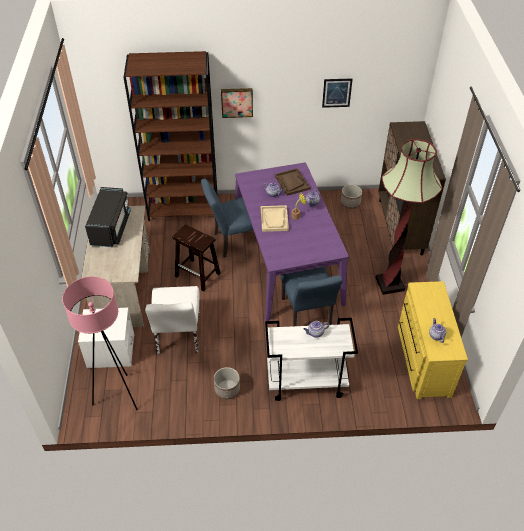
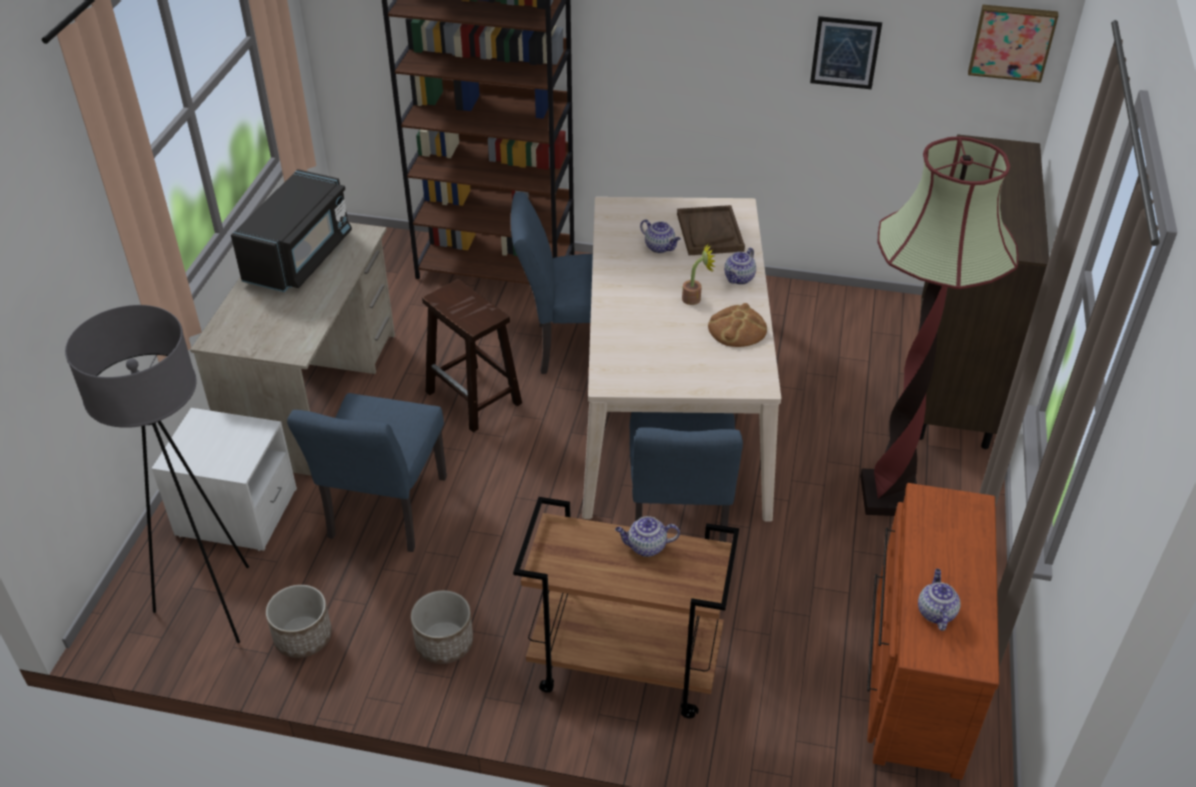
camera: 15 degrees right, 5 degrees down
pink floor lamp [62,276,138,410] -> grey floor lamp [65,305,249,643]
white chair [145,286,200,354] -> blue chair [287,393,447,552]
picture [221,88,253,118] -> picture moved to [968,4,1059,83]
purple dining table [235,163,349,321] -> beige dining table [582,197,781,522]
beige tray [261,205,289,232] -> none
white cart [265,318,358,401] -> brown cart [513,497,739,718]
planter [341,184,362,209] -> planter moved to [266,585,332,658]
yellow dresser [398,281,468,399] -> brown dresser [867,483,999,780]
none -> bread [708,303,767,347]

